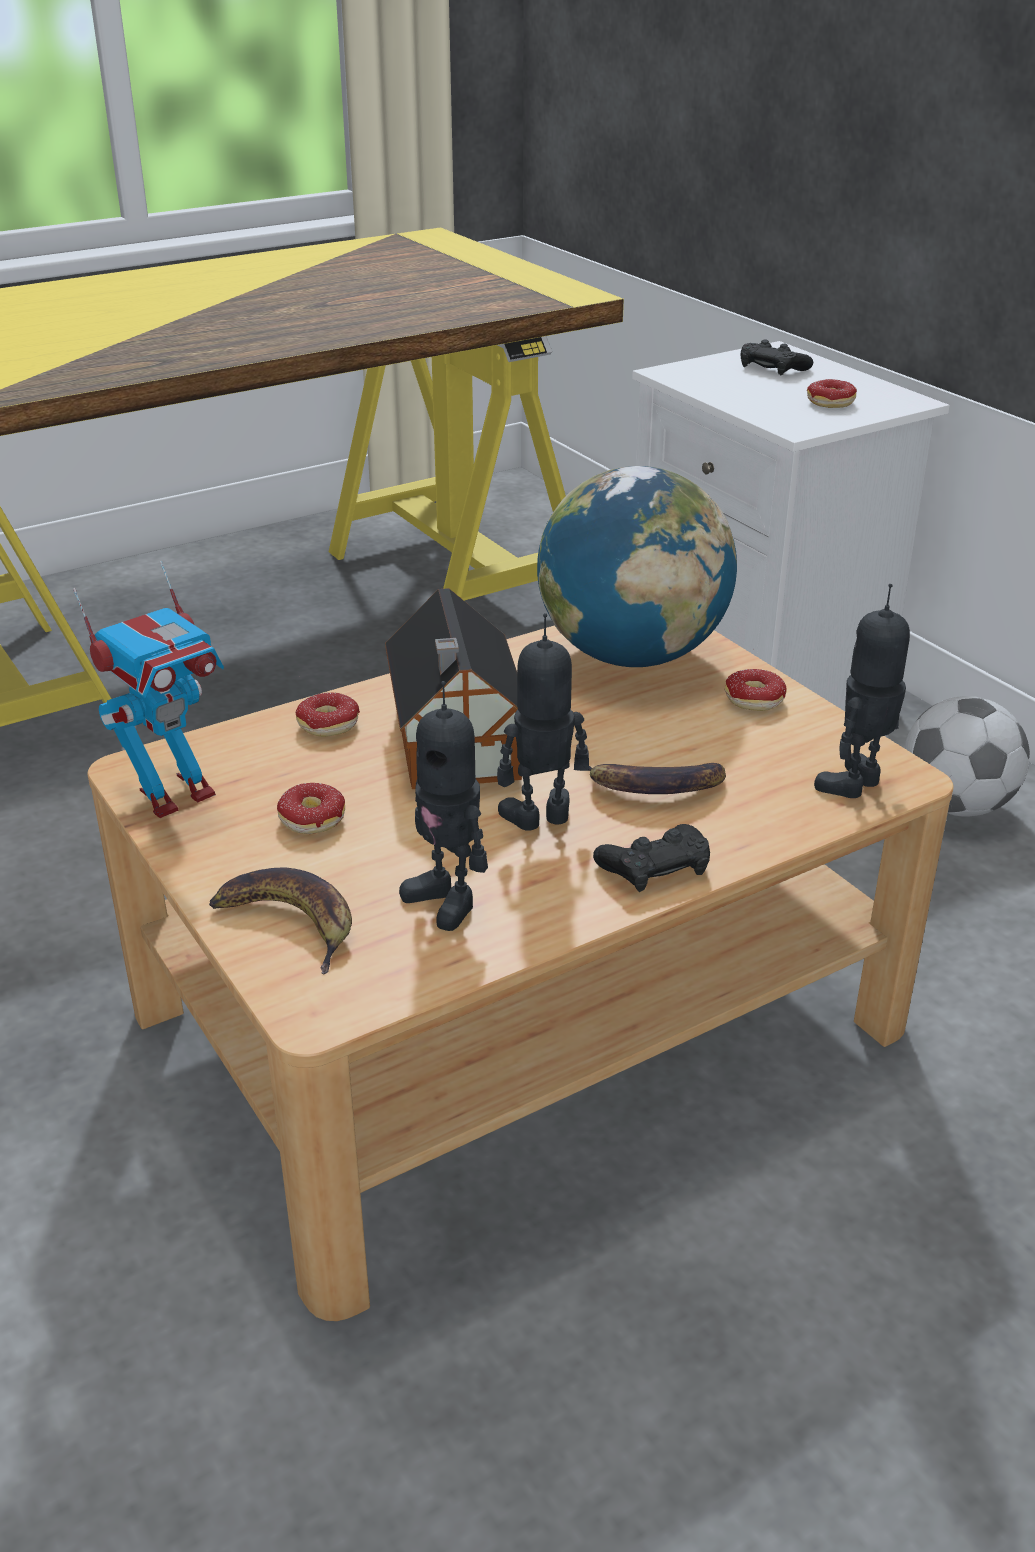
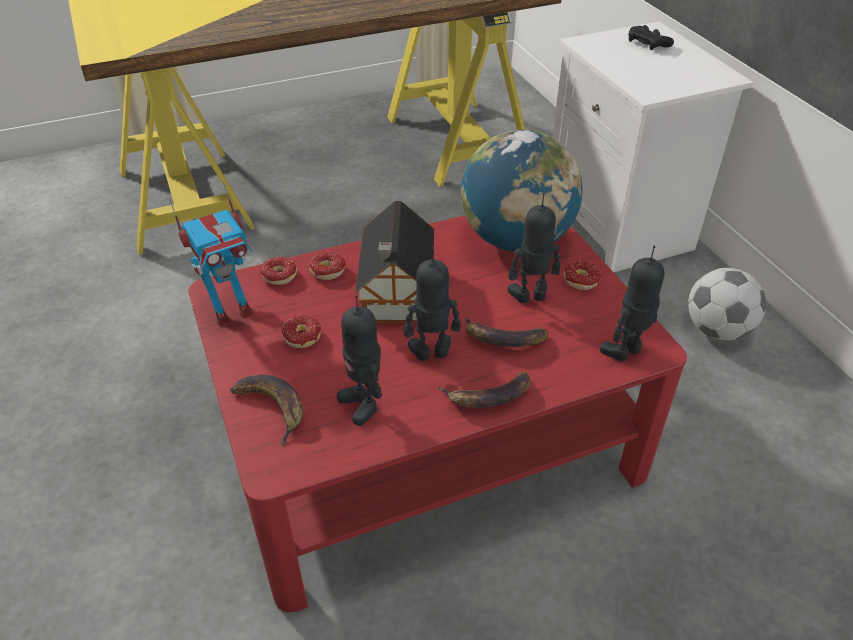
camera: 10 degrees right, 10 degrees up
beige coffee table [87,625,954,1321] -> red coffee table [188,215,687,613]
black game controller [593,824,710,892] -> banana [438,372,531,408]
donut [807,379,857,408] -> donut moved to [260,257,297,285]
none -> toy robot [508,193,560,303]

